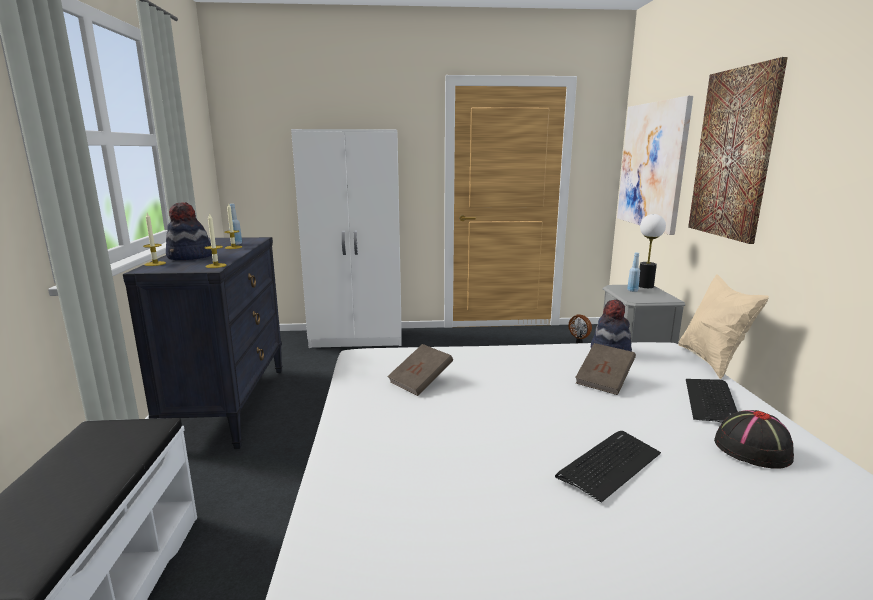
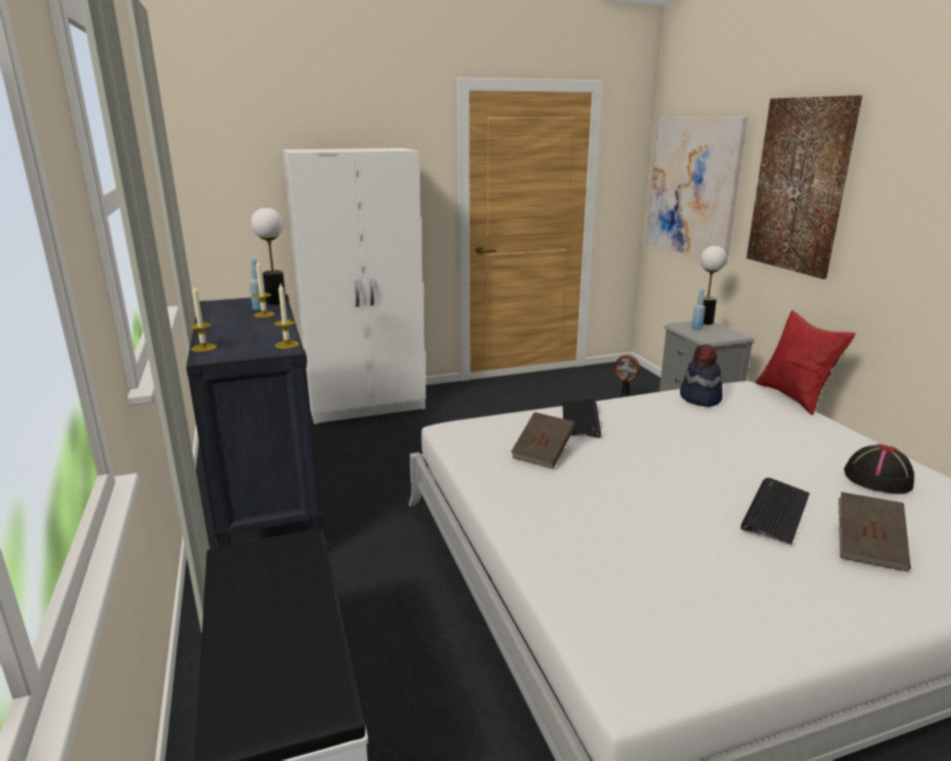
camera: 15 degrees left, 5 degrees up
hat [166,202,212,260] -> none
brown book [575,343,636,395] -> brown book moved to [838,492,911,571]
beige pillow [678,274,769,379] -> red pillow [756,310,856,415]
keyboard [686,379,738,423] -> keyboard moved to [563,399,601,438]
none -> table lamp [251,208,286,305]

